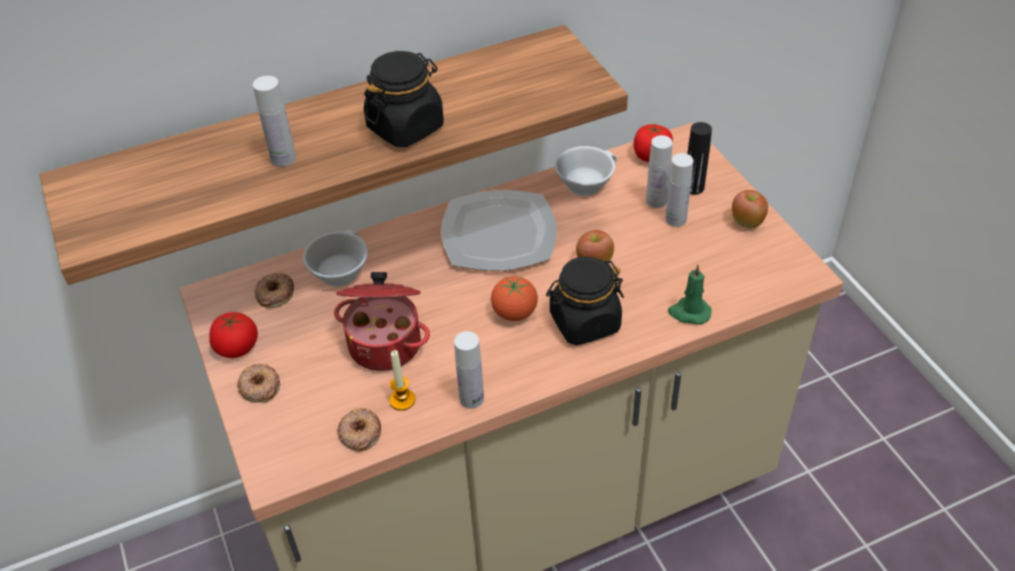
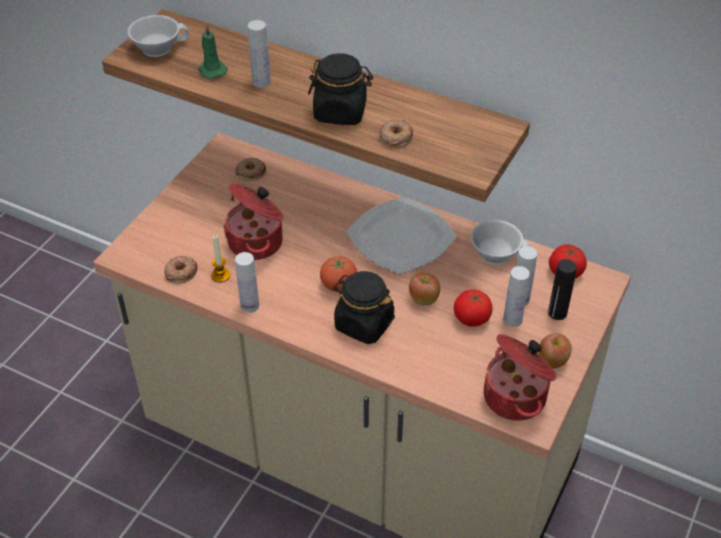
camera: 50 degrees right, 0 degrees up
tomato [209,312,258,358] -> tomato moved to [454,289,493,327]
donut [237,363,281,403] -> donut moved to [379,119,413,148]
white cup [303,230,368,287] -> white cup moved to [127,15,189,57]
green candle [668,264,712,325] -> green candle moved to [198,25,228,79]
none -> cooking pot [483,334,557,421]

